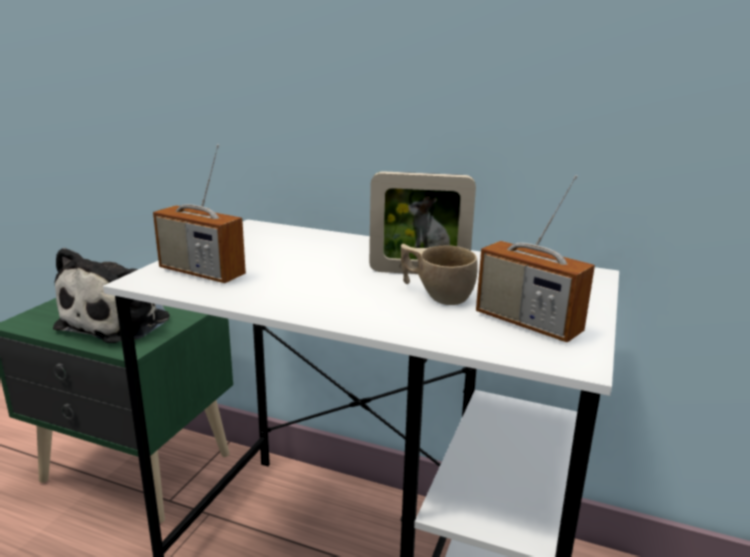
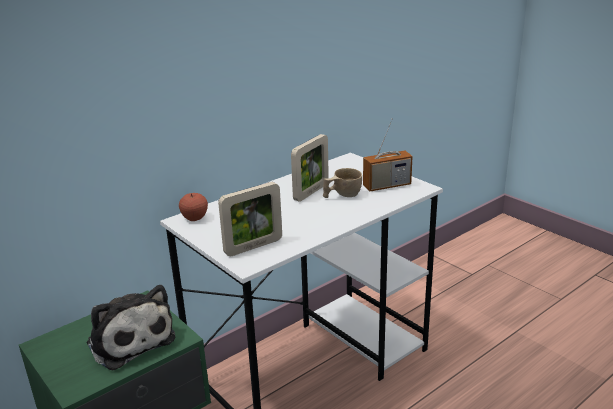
camera: 60 degrees left, 5 degrees up
radio [153,144,246,283] -> picture frame [218,182,282,256]
none -> apple [179,193,208,221]

